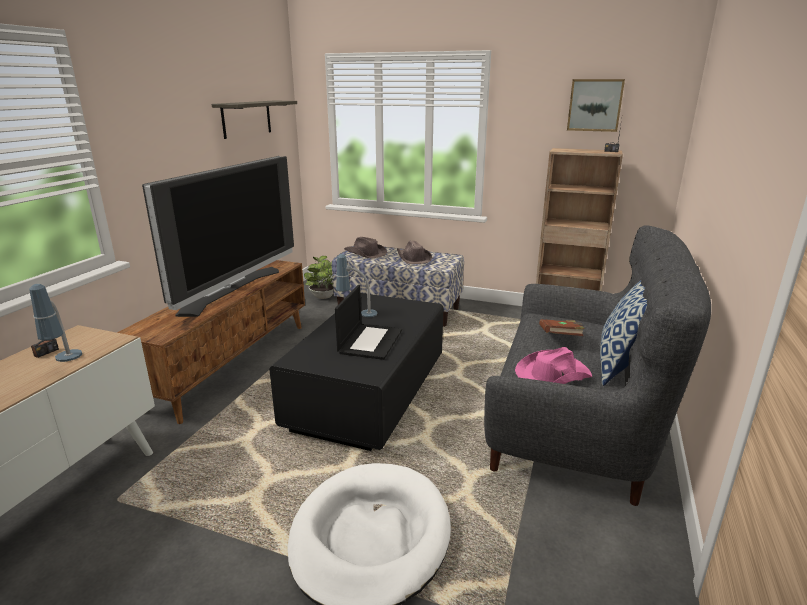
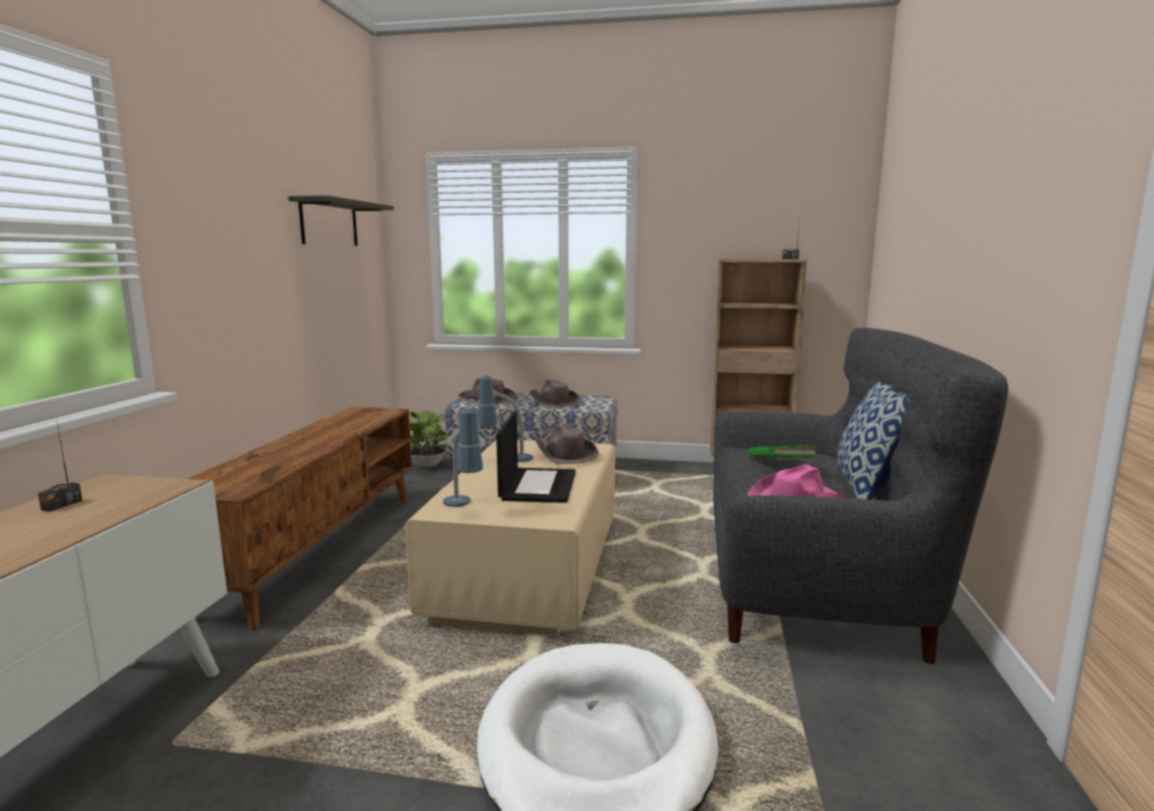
camera: 10 degrees left, 10 degrees down
table lamp [29,284,82,362] -> table lamp moved to [443,407,483,507]
television [142,156,294,317] -> none
black coffee table [269,293,444,451] -> beige coffee table [405,440,615,636]
brown book [539,319,585,336] -> green book [749,445,817,458]
picture [567,79,625,132] -> none
none -> brown hat [535,424,599,464]

